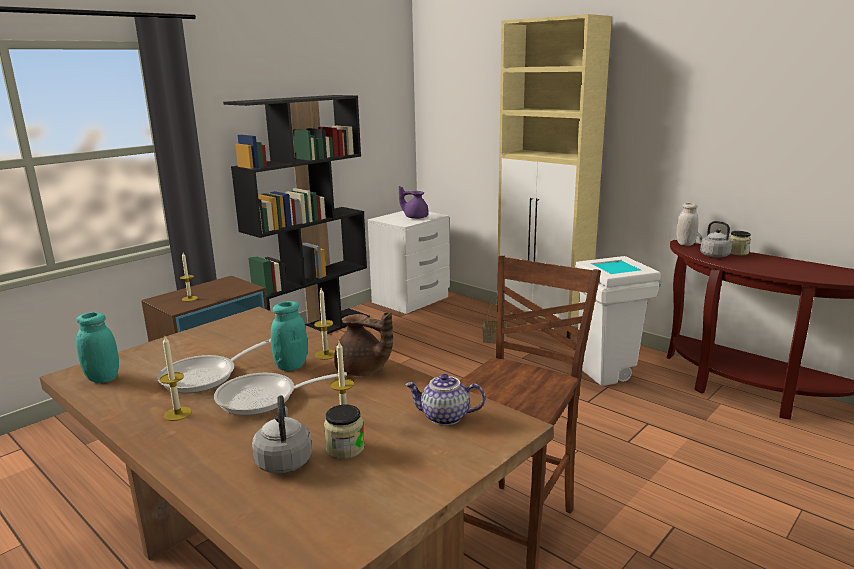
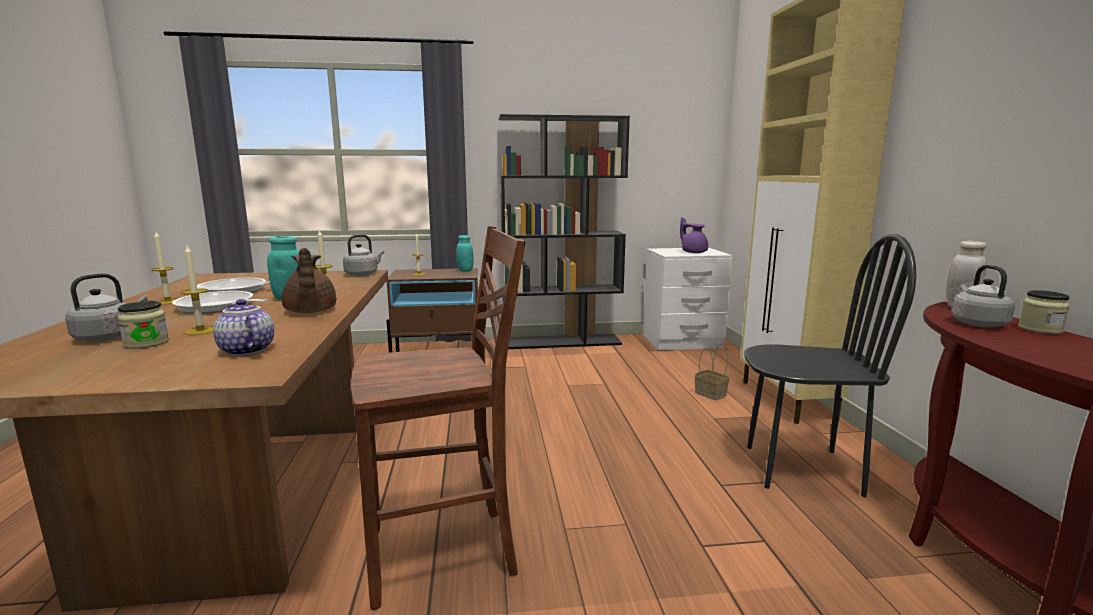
camera: 40 degrees right, 5 degrees down
turquoise jar [76,312,119,383] -> turquoise jar moved to [456,235,474,272]
white trash can [575,256,661,386] -> black chair [744,234,916,497]
none -> grey kettle [343,234,384,276]

